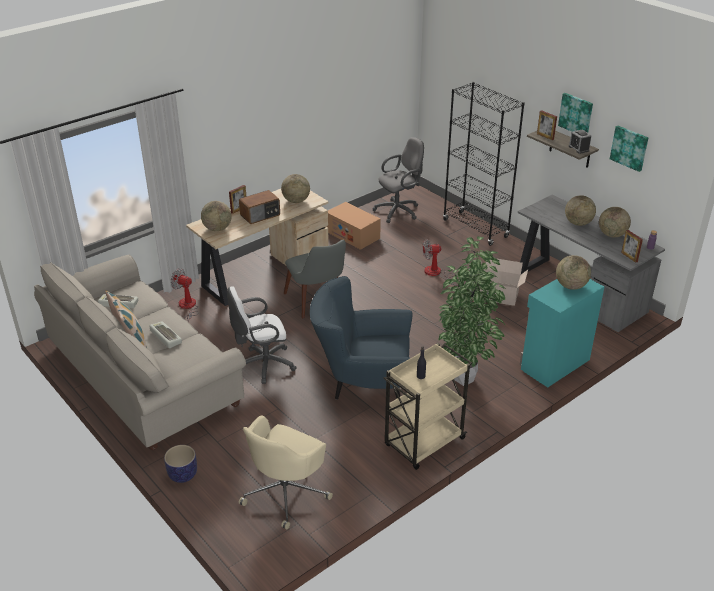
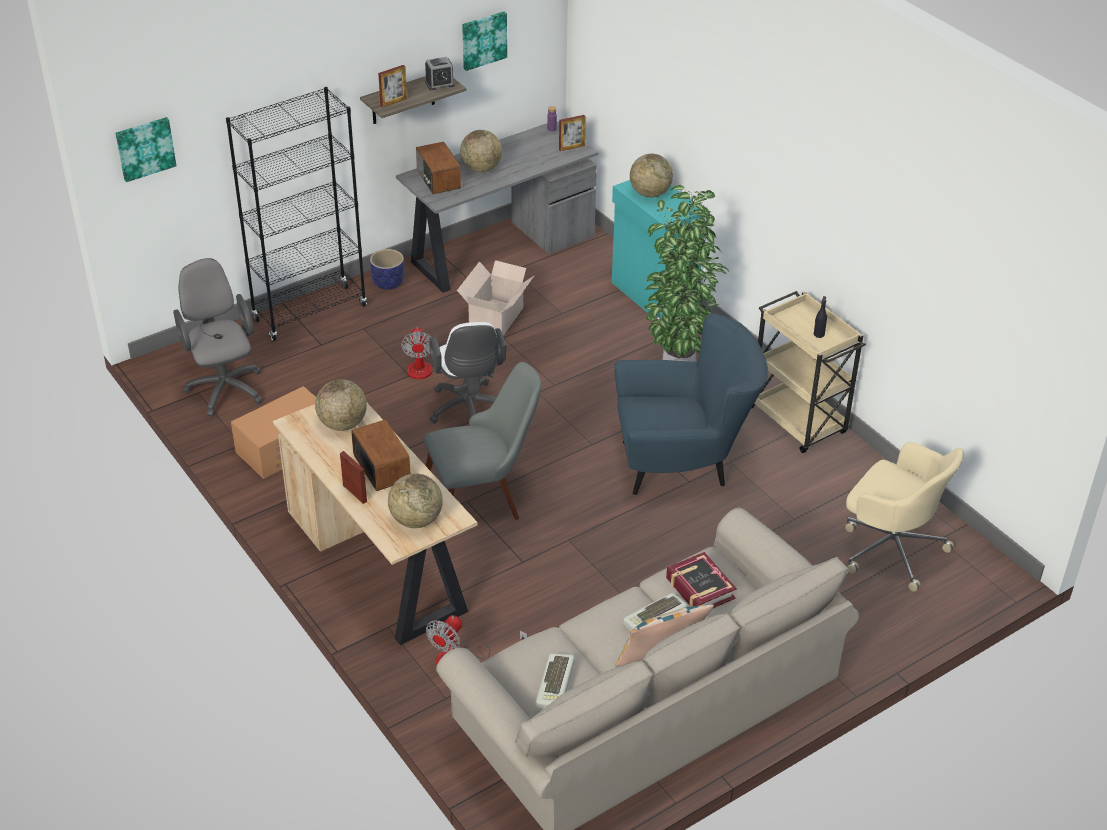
camera: 85 degrees left, 5 degrees up
planter [164,445,197,483] -> planter moved to [370,249,405,290]
white office chair [227,286,297,384] -> white office chair moved to [429,322,506,423]
blue armchair [310,276,413,400] -> blue armchair turned 105 degrees counterclockwise [614,313,768,495]
picture [558,93,593,133] -> picture moved to [115,117,177,182]
globe [599,207,631,237] -> none
none -> radio [416,142,461,194]
none -> book [666,552,737,608]

